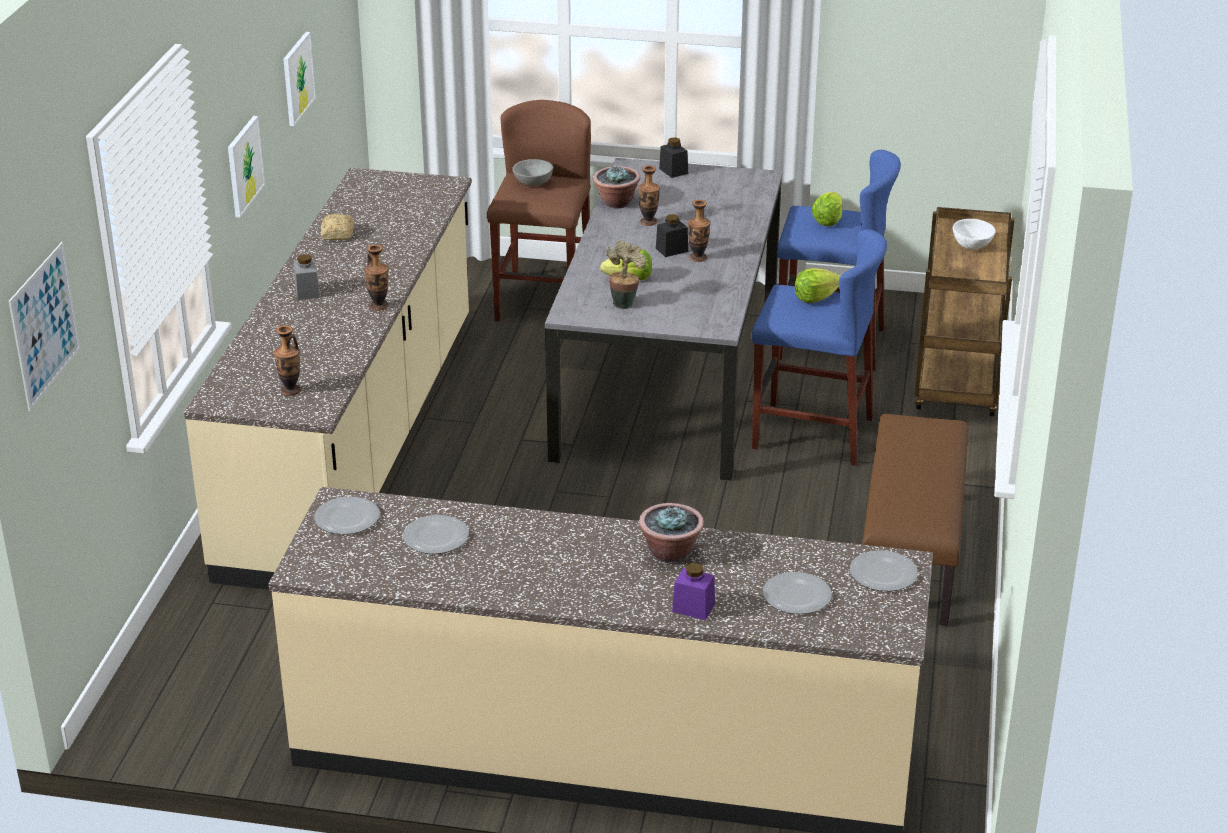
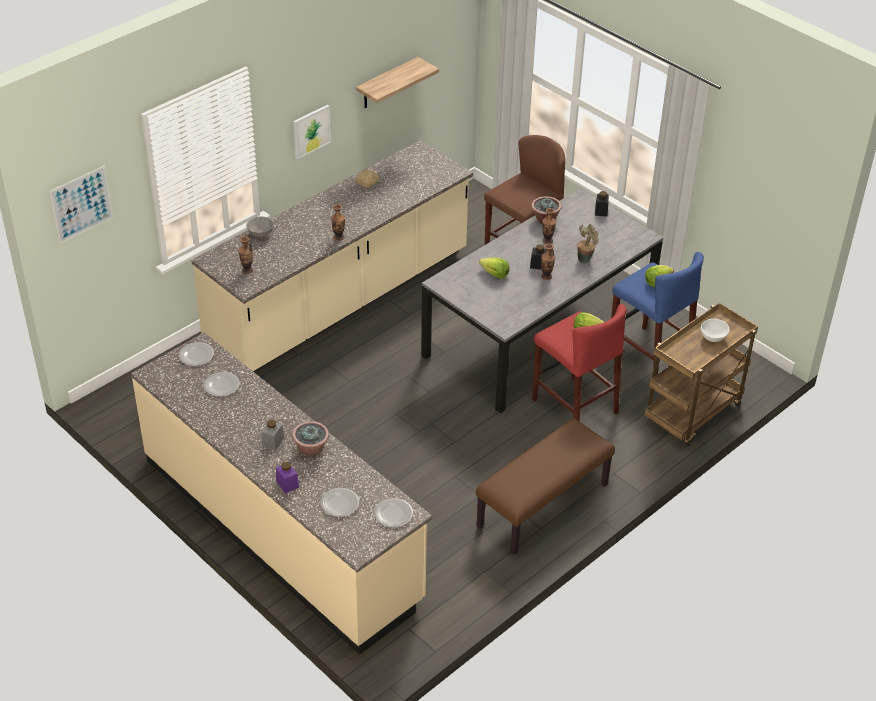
camera: 35 degrees right, 10 degrees up
picture [283,32,316,126] -> shelf [356,57,439,108]
grey jar [294,254,320,300] -> grey jar moved to [262,420,284,451]
grey bowl [512,159,553,186] -> grey bowl moved to [246,216,274,237]
potted plant [606,240,646,309] -> potted plant moved to [577,224,599,263]
blue stool [751,229,887,466] -> red stool [532,304,627,421]

